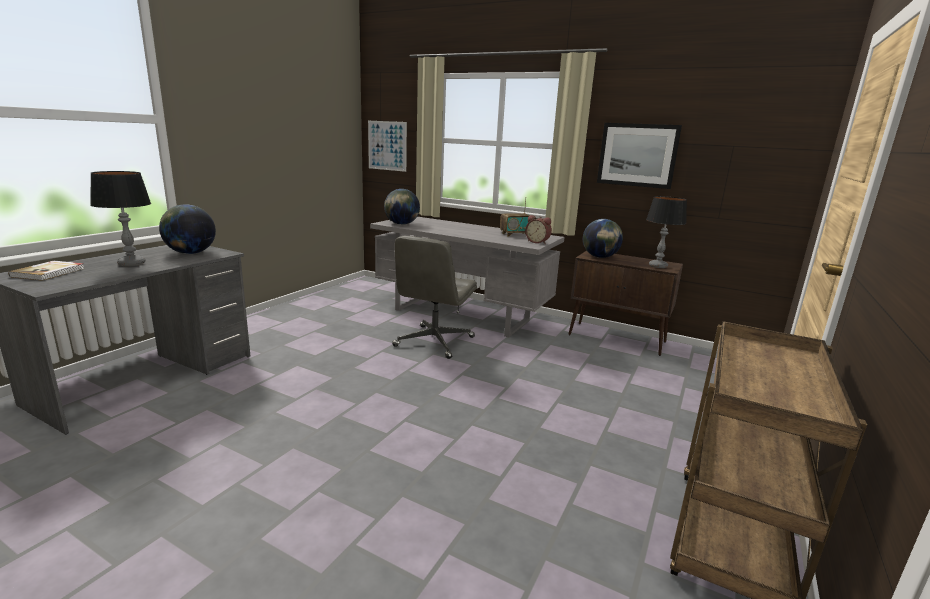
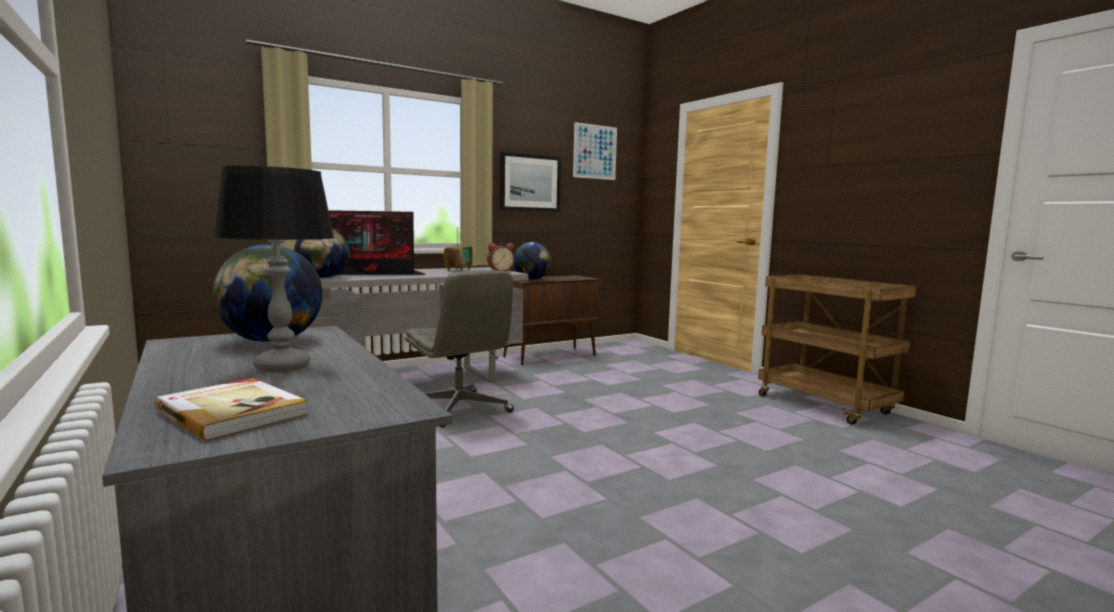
camera: 60 degrees left, 10 degrees down
picture [368,121,407,172] -> picture moved to [573,122,617,180]
table lamp [646,196,687,268] -> none
none -> monitor [328,210,425,275]

